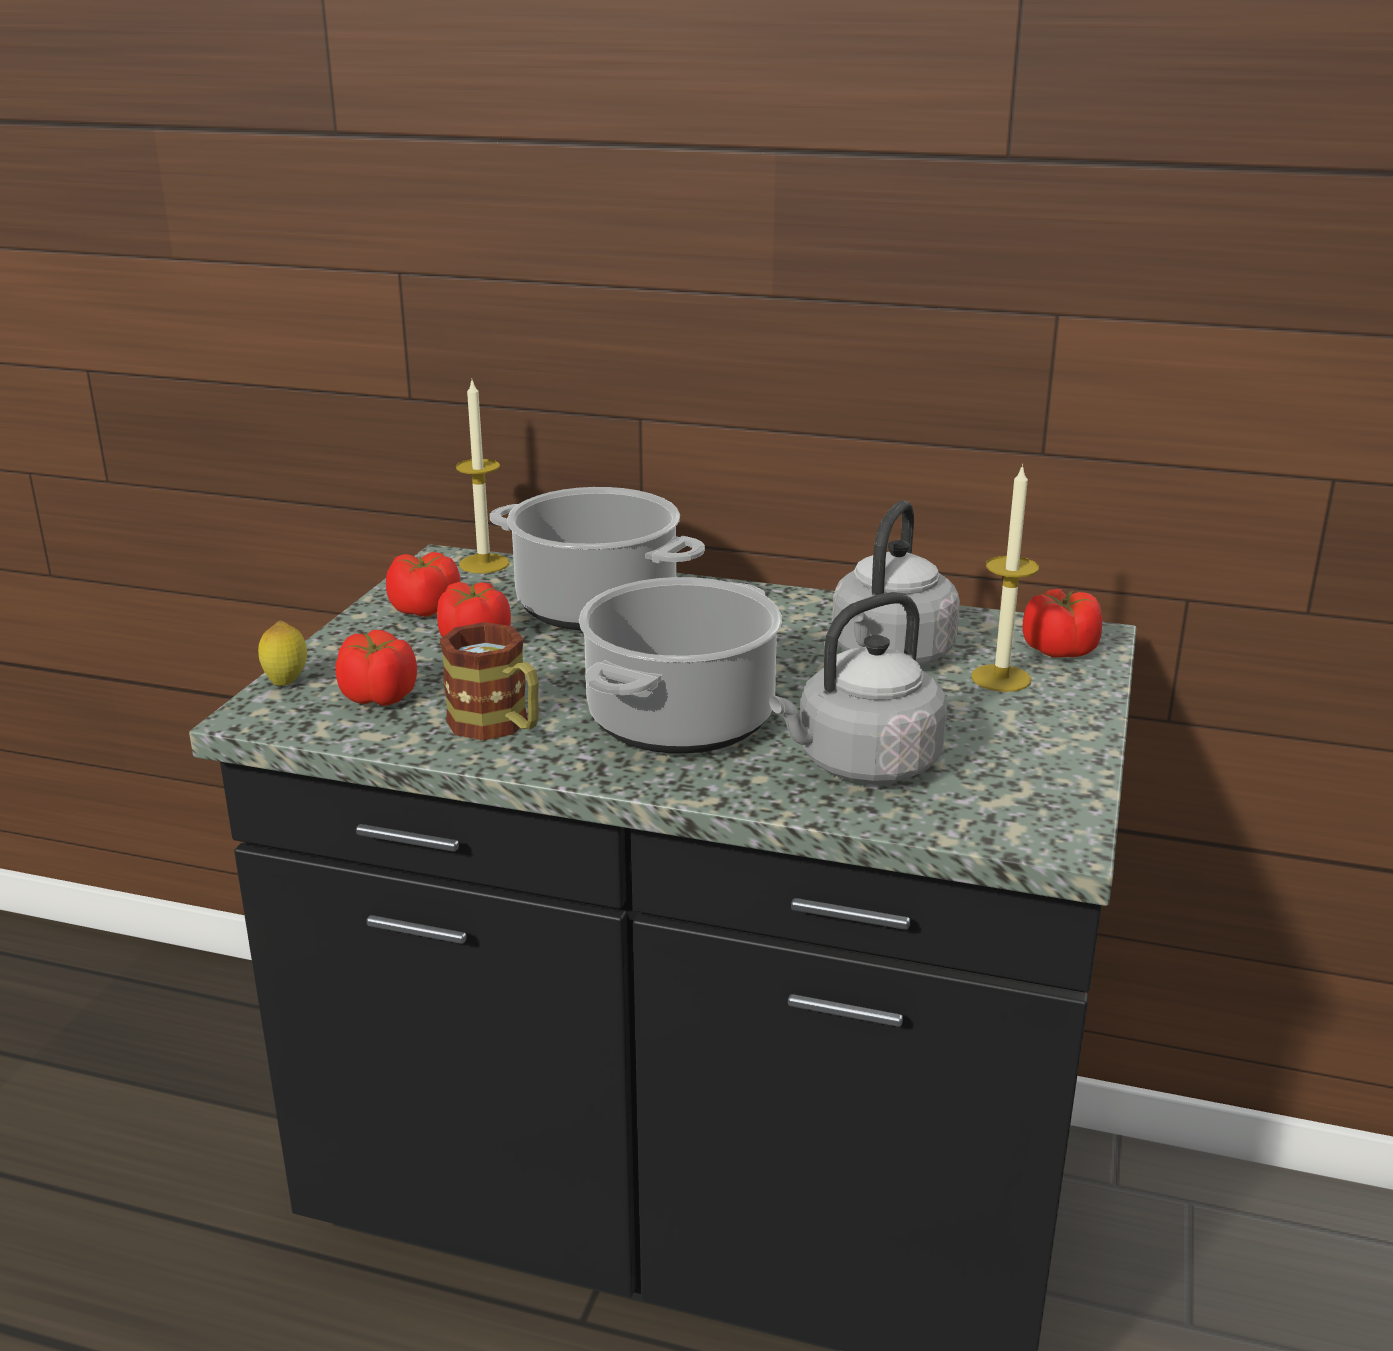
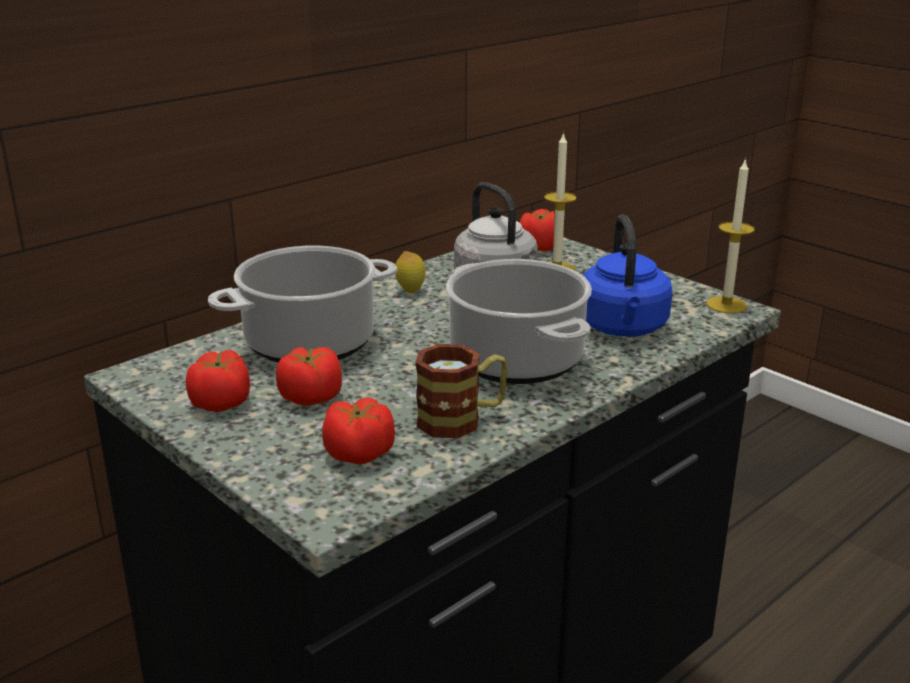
camera: 60 degrees left, 0 degrees up
lemon [258,621,307,686] -> lemon moved to [395,251,426,293]
candle [456,378,510,574] -> candle moved to [706,158,755,313]
grey kettle [769,592,947,784] -> blue kettle [583,215,673,337]

